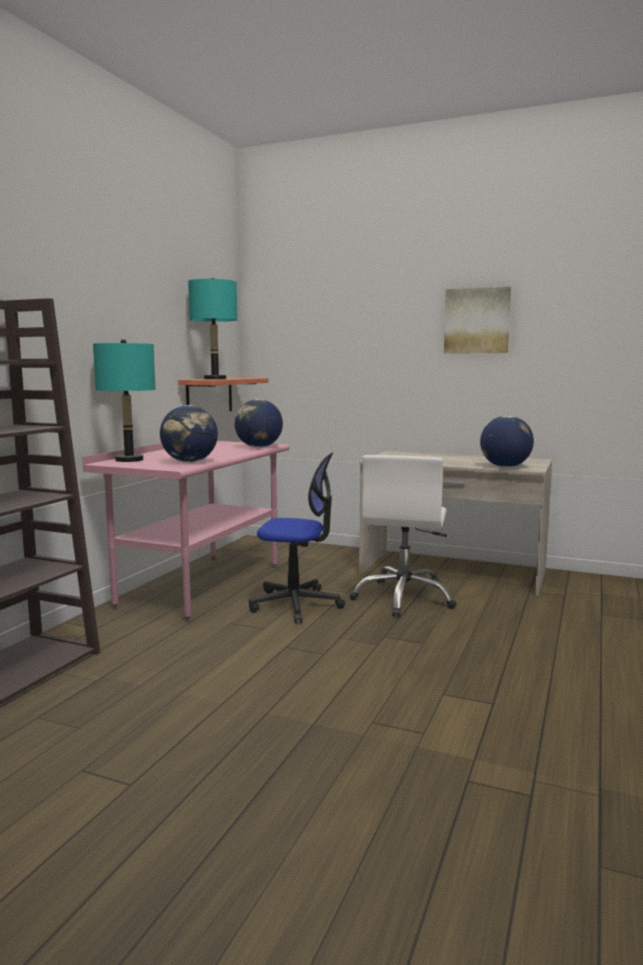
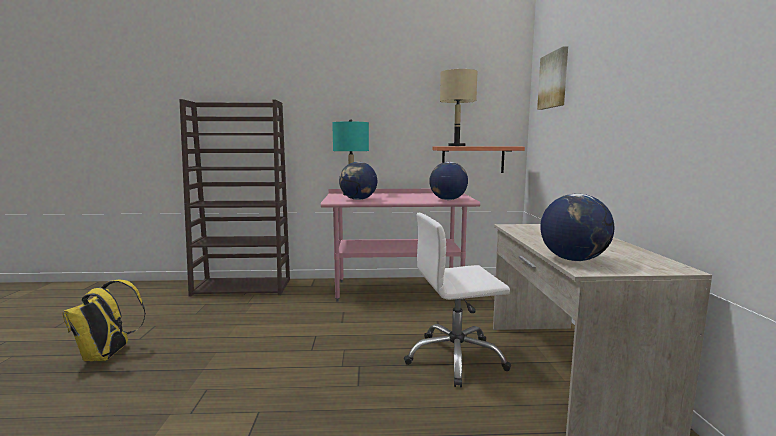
camera: 65 degrees right, 0 degrees up
turquoise table lamp [188,278,237,379] -> beige table lamp [440,69,477,146]
office chair [249,452,345,623] -> none
picture [444,286,511,353] -> picture moved to [537,46,568,110]
none -> yellow backpack [62,280,146,361]

